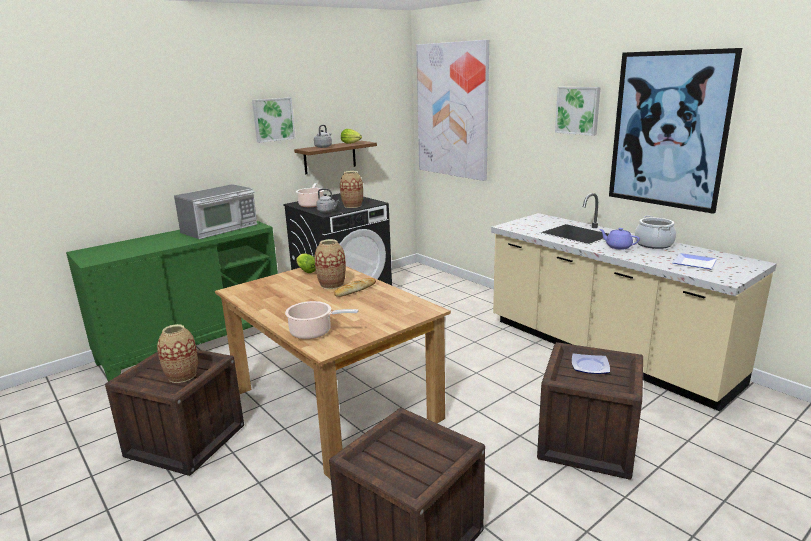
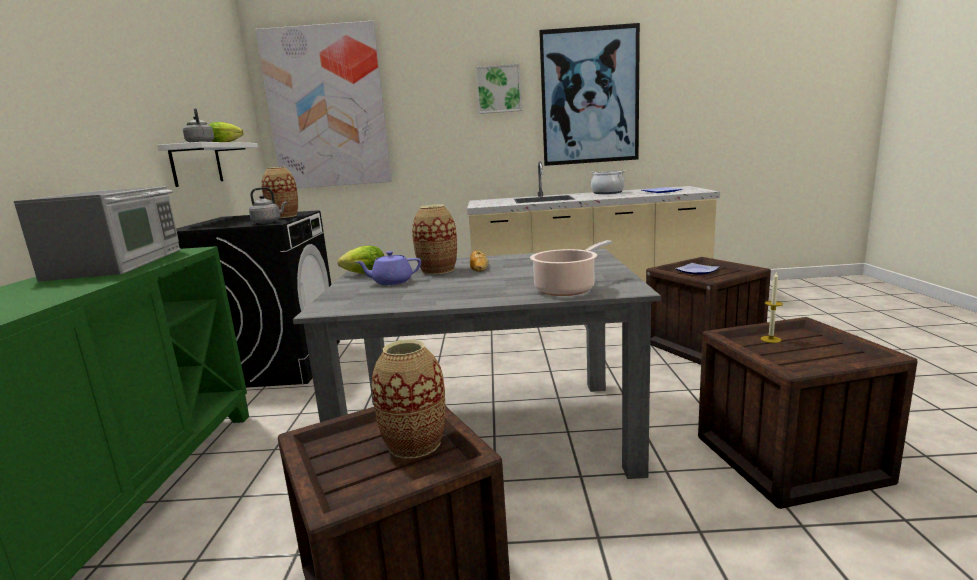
camera: 50 degrees left, 5 degrees down
brown dining table [215,266,451,480] -> grey dining table [293,248,661,479]
picture [252,97,296,143] -> none
brown shelf [294,141,377,174] -> white shelf [157,142,258,187]
cooking pot [296,183,324,207] -> none
purple teapot [599,228,640,250] -> purple teapot moved to [356,251,421,285]
none -> candle [761,273,783,343]

